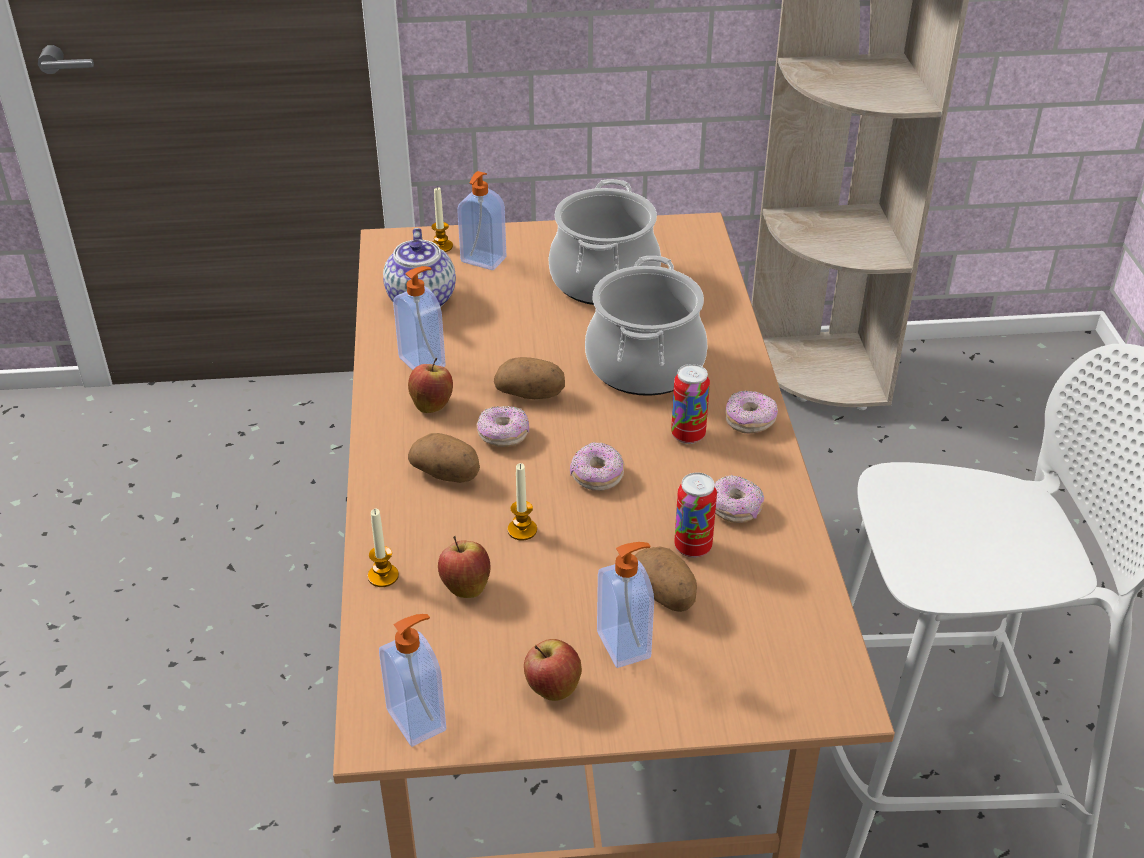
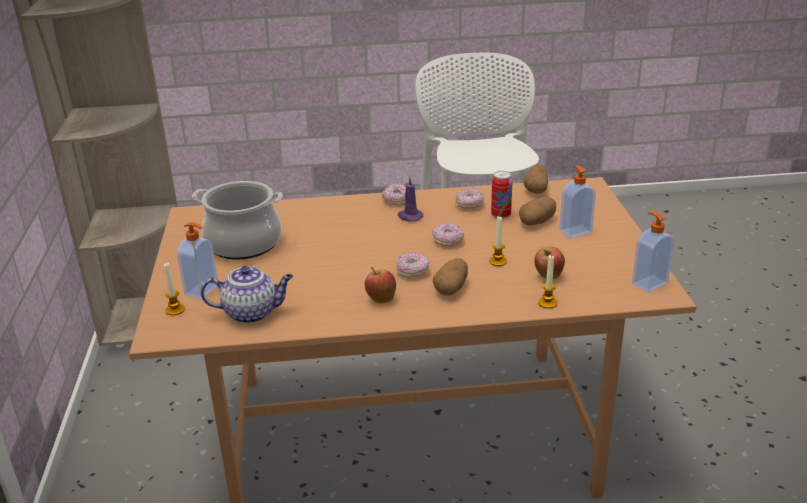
camera: 90 degrees left, 10 degrees down
soap dispenser [393,266,446,370] -> none
potato [494,357,565,399] -> potato moved to [524,165,548,194]
apple [524,639,582,701] -> none
cooking pot [585,256,707,396] -> none
can [671,364,710,444] -> purple candle [398,176,424,222]

